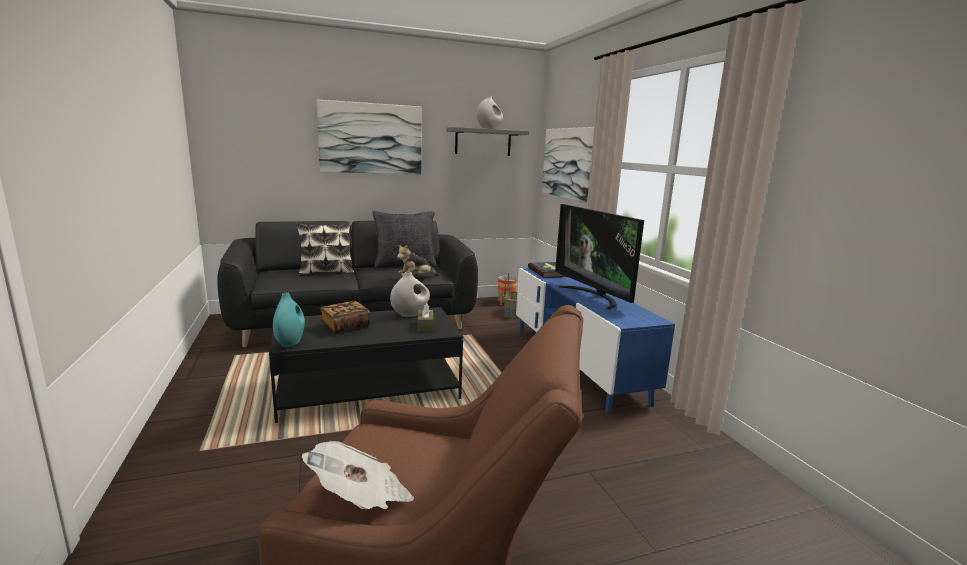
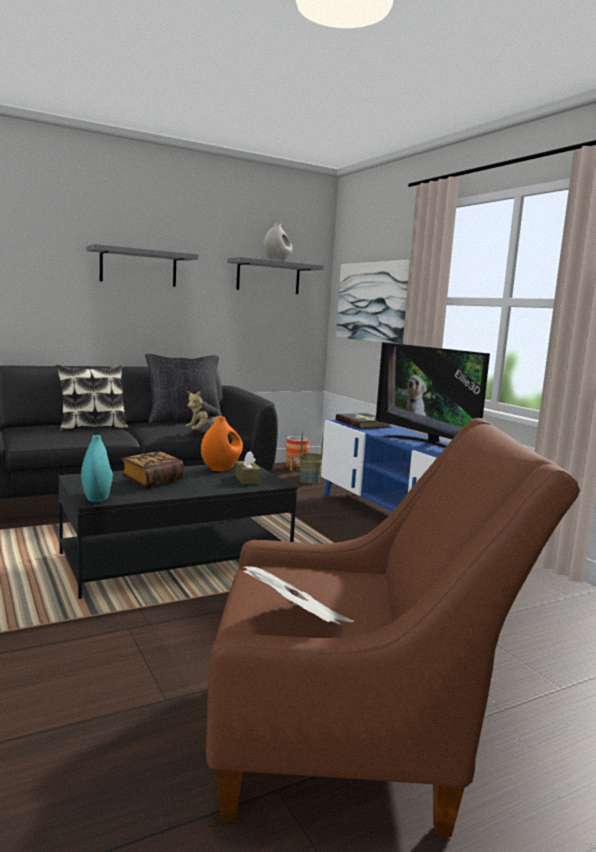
camera: 10 degrees left, 5 degrees down
picture [316,99,422,174] -> grey shelf [87,244,199,287]
white vase [390,272,430,317] -> orange vase [201,417,243,471]

